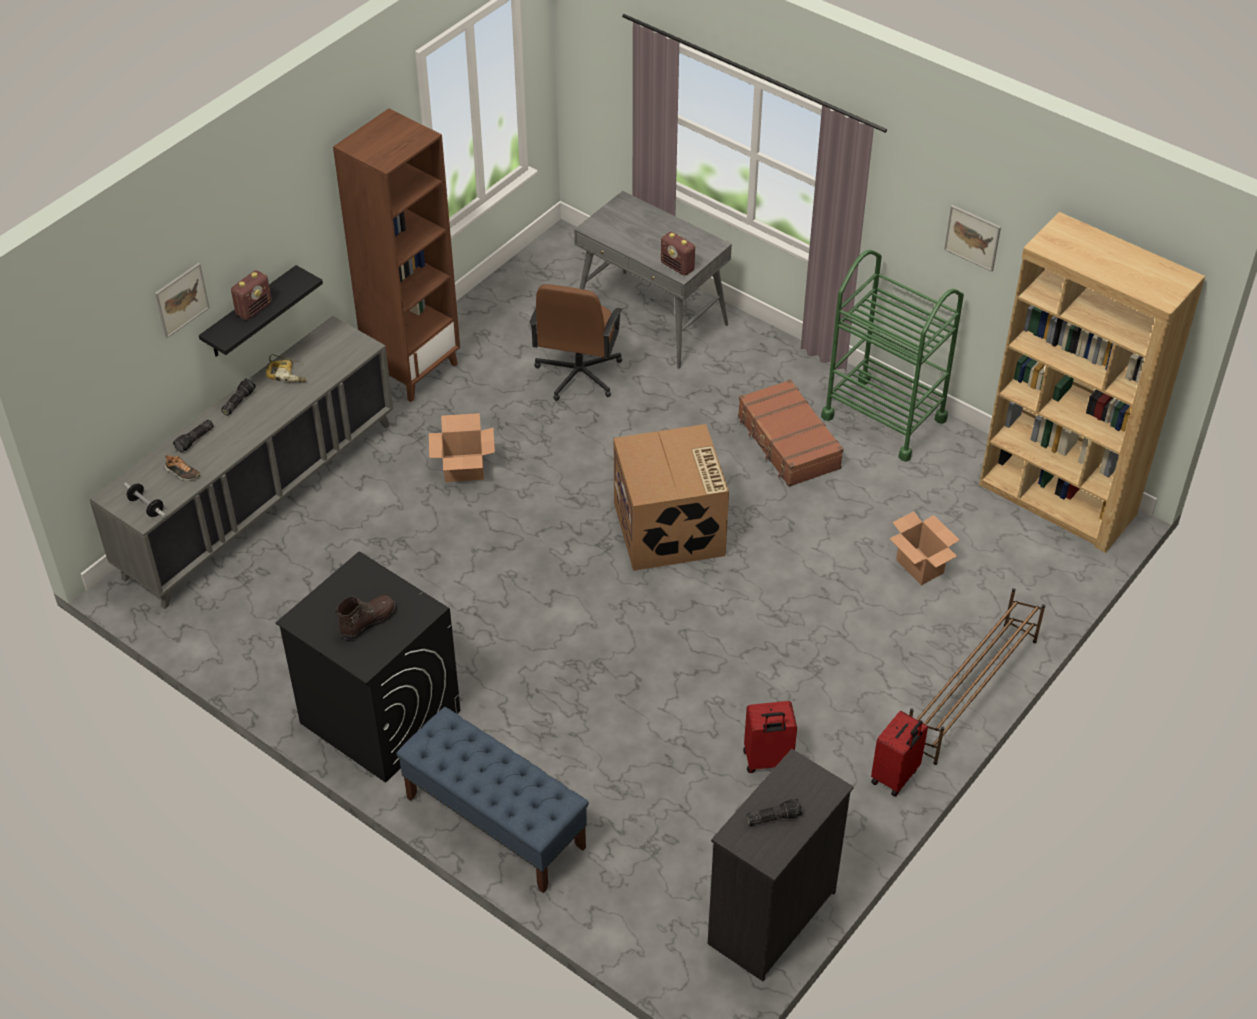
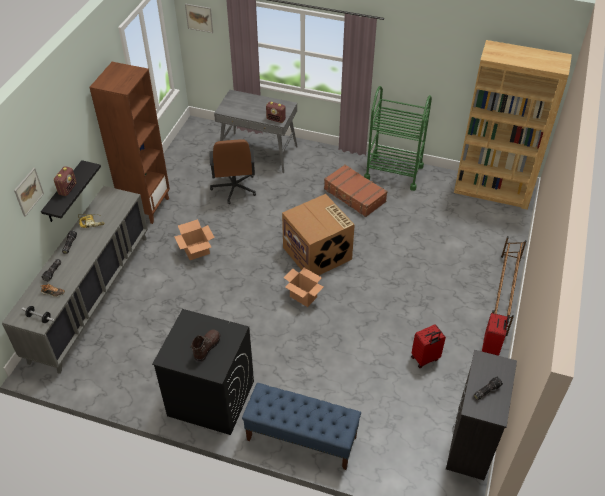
camera: 20 degrees left, 0 degrees up
cardboard box [889,511,959,585] -> cardboard box moved to [284,268,323,307]
picture [944,205,1001,272] -> picture moved to [185,4,213,33]

